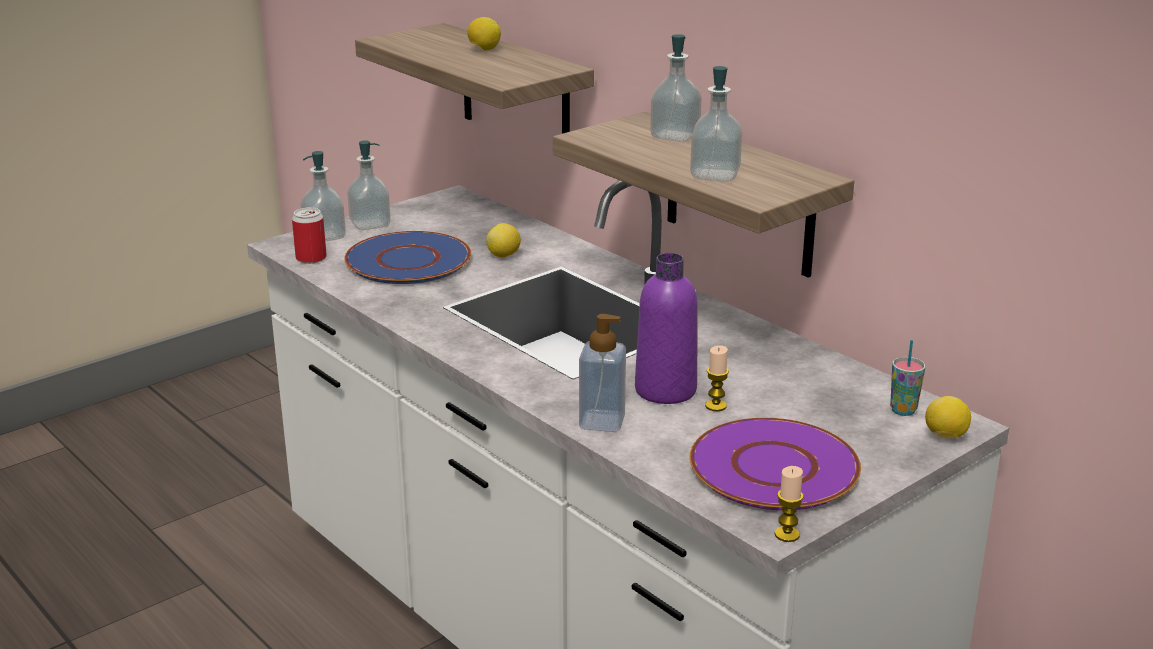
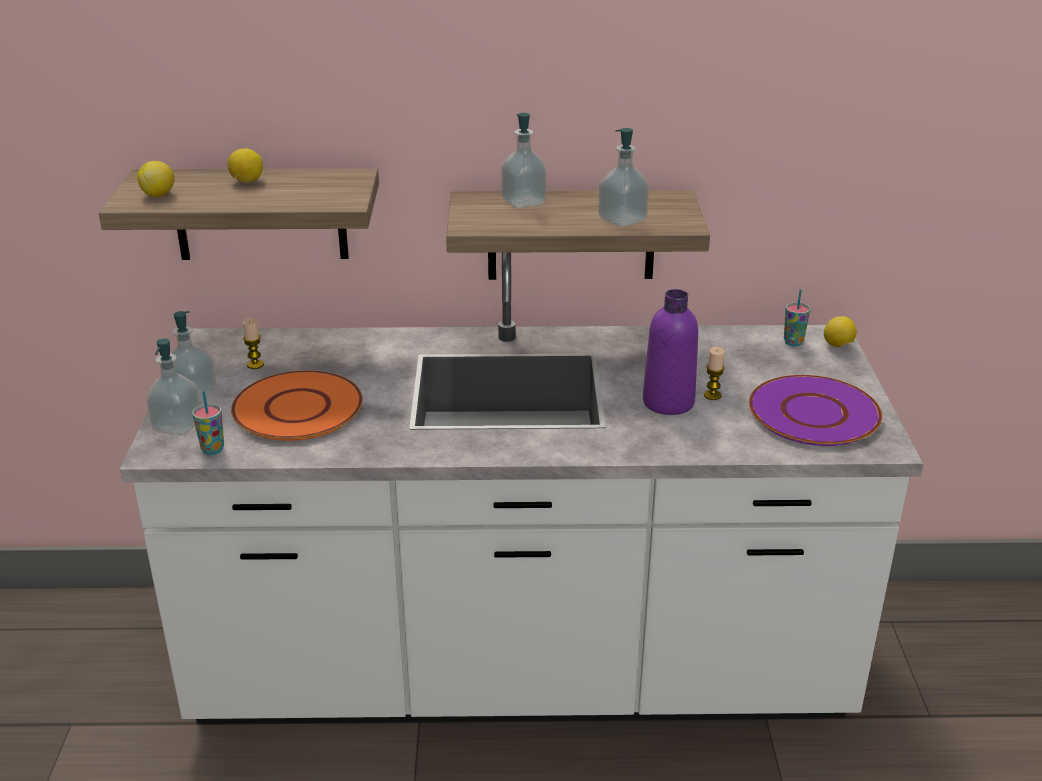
camera: 50 degrees left, 5 degrees up
can [292,207,327,264] -> cup [192,391,224,455]
blue plate [344,231,471,284] -> orange plate [231,370,363,441]
lemon [486,223,521,257] -> lemon moved to [137,161,174,197]
soap dispenser [579,314,626,432] -> none
candle [775,466,804,542] -> candle moved to [243,318,264,369]

